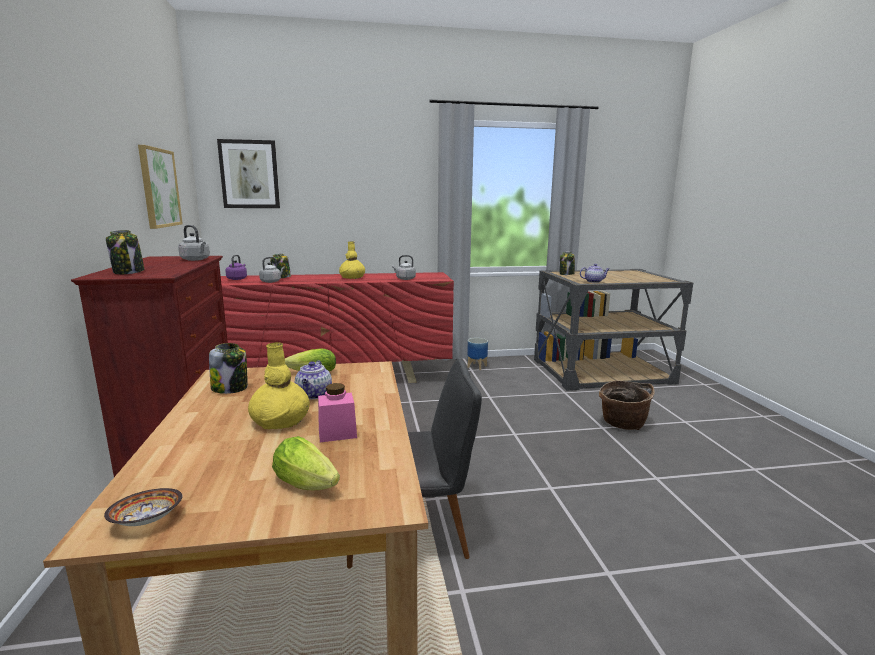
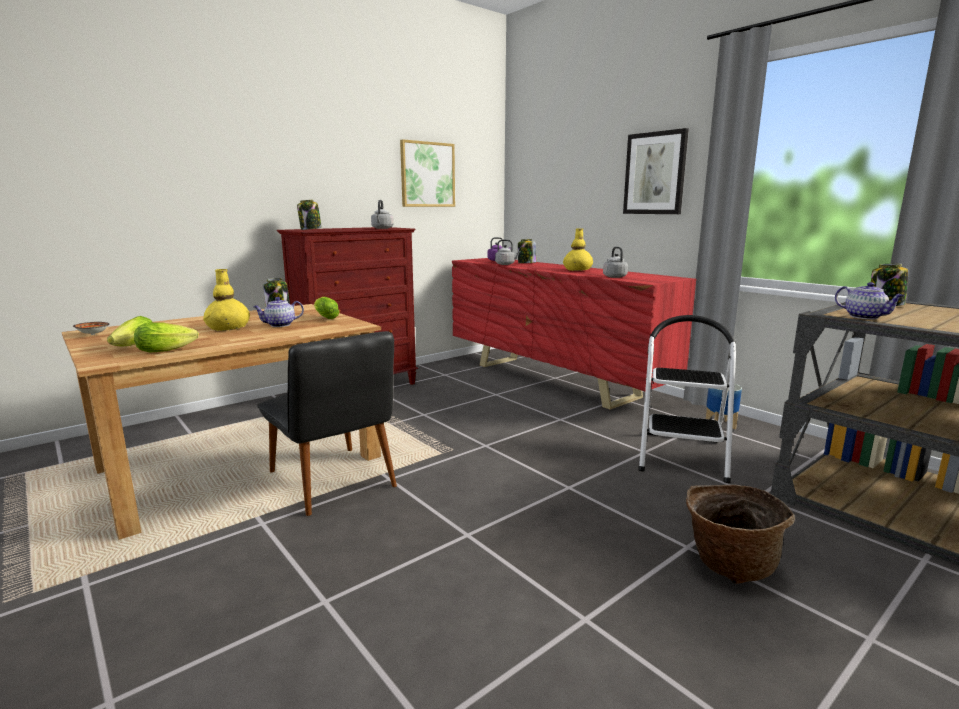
camera: 60 degrees right, 0 degrees up
picture [217,139,280,208] -> picture moved to [623,128,689,214]
pink jar [318,383,357,442] -> none
none -> lettuce [134,322,199,352]
none -> step ladder [638,315,736,483]

